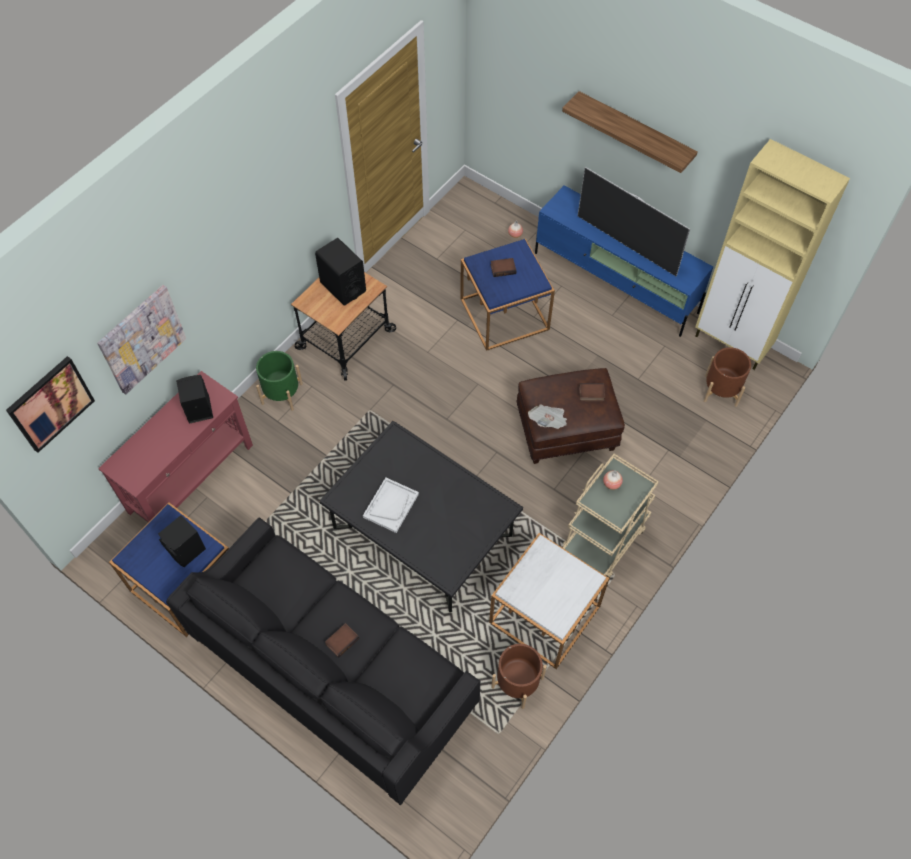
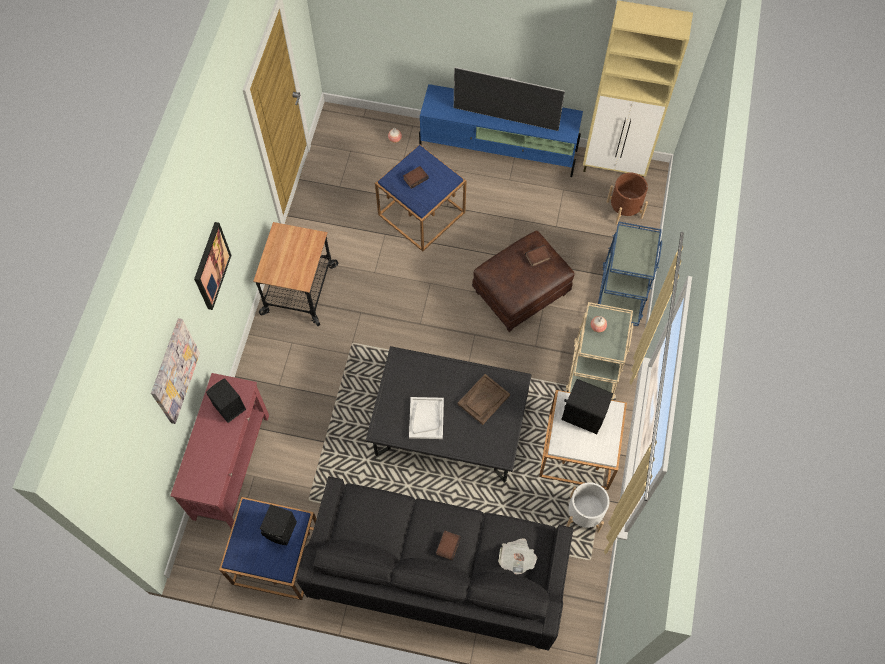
camera: 25 degrees left, 5 degrees up
picture [6,356,95,453] -> picture moved to [194,222,232,310]
green planter [256,351,303,411] -> none
black speaker [315,238,366,306] -> black speaker moved to [561,379,614,434]
brown planter [491,644,547,709] -> white planter [566,482,610,533]
newspaper [528,404,567,429] -> newspaper moved to [498,538,538,574]
shelf [562,91,698,173] -> none
none -> brown tray [457,374,510,425]
none -> blue cart [597,221,662,326]

